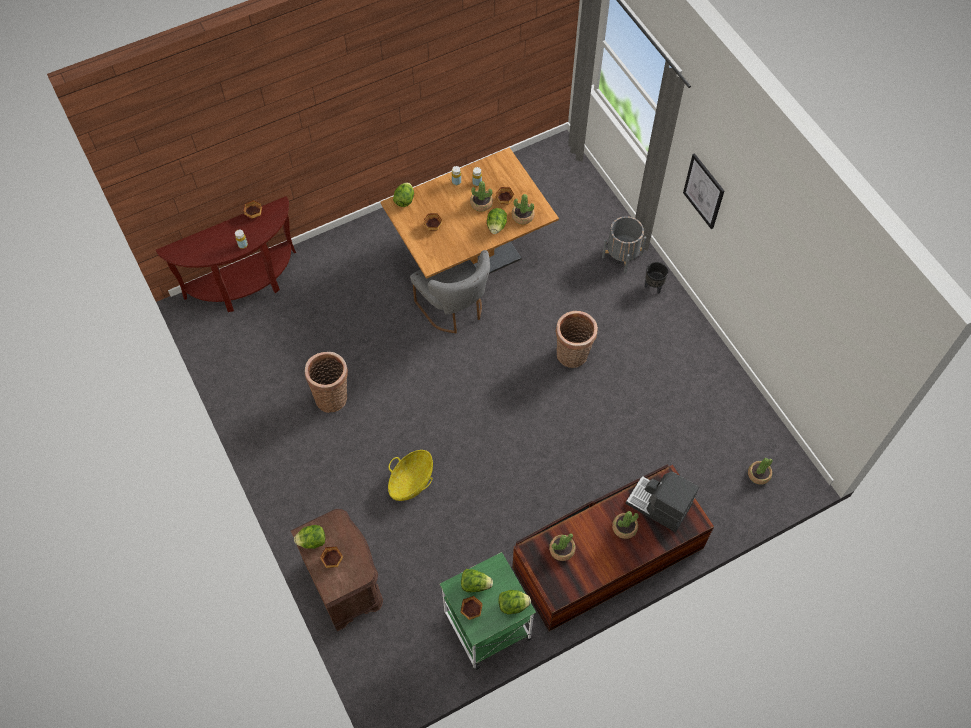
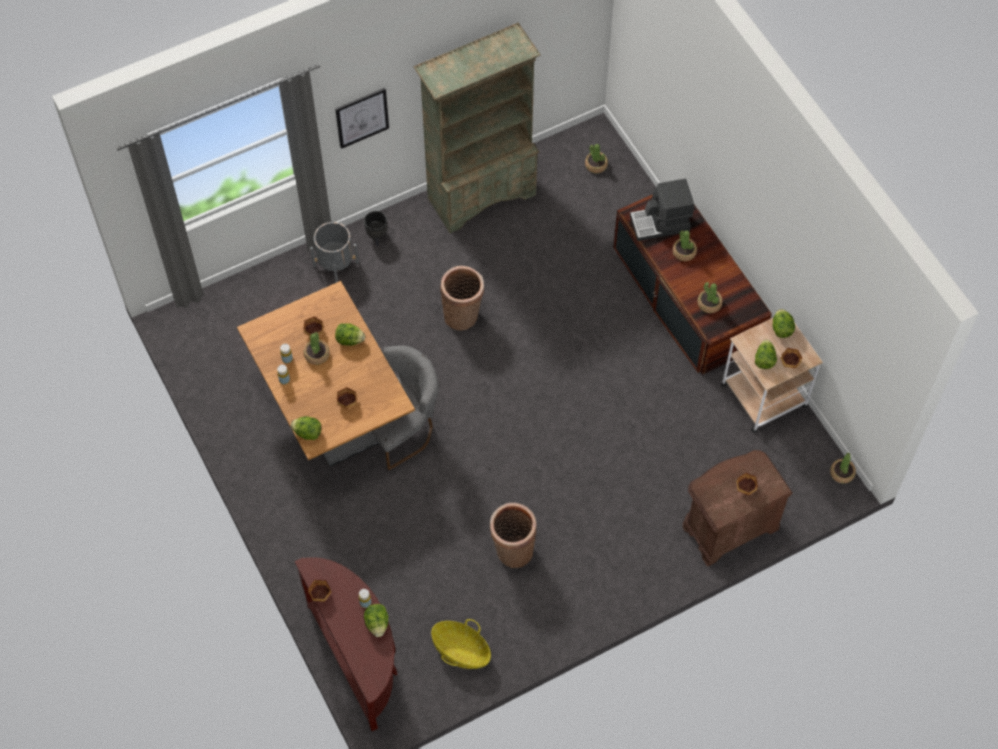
camera: 90 degrees left, 0 degrees up
lettuce [294,525,325,549] -> lettuce moved to [364,604,389,637]
basket [388,450,433,501] -> basket moved to [431,619,491,669]
green cart [440,552,536,670] -> beige cart [721,318,823,433]
potted plant [512,194,535,224] -> potted plant moved to [830,453,856,483]
coffee machine [625,472,699,532] -> coffee machine turned 45 degrees clockwise [630,179,694,241]
none -> green bookcase [413,23,541,233]

